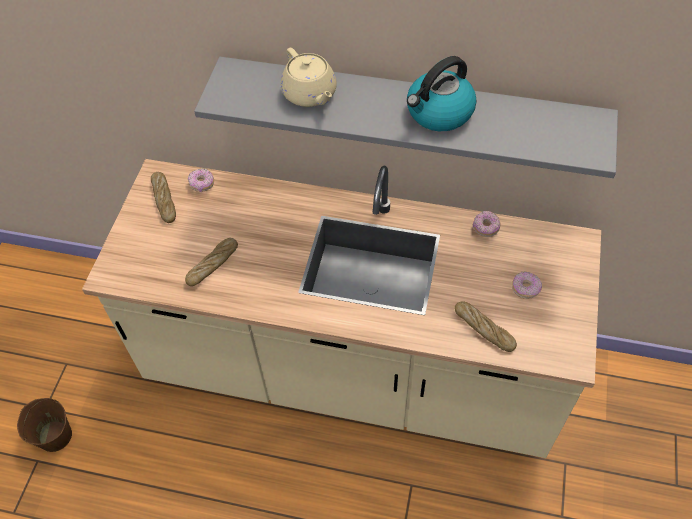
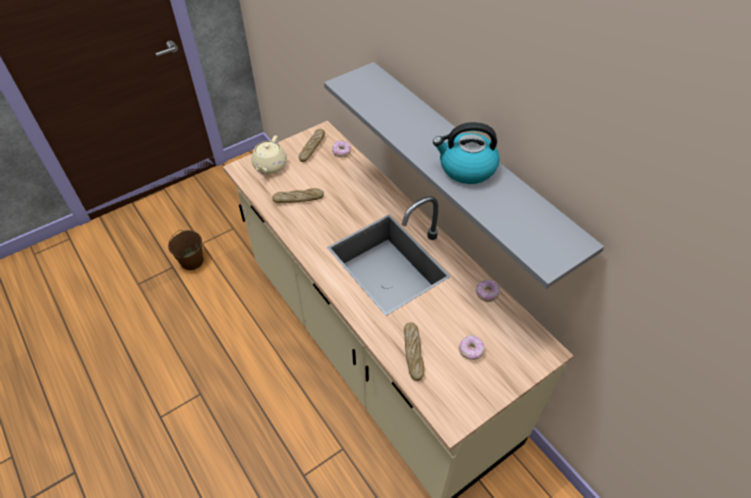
camera: 40 degrees right, 5 degrees down
beige teapot [281,48,337,107] -> beige teapot moved to [252,135,287,174]

